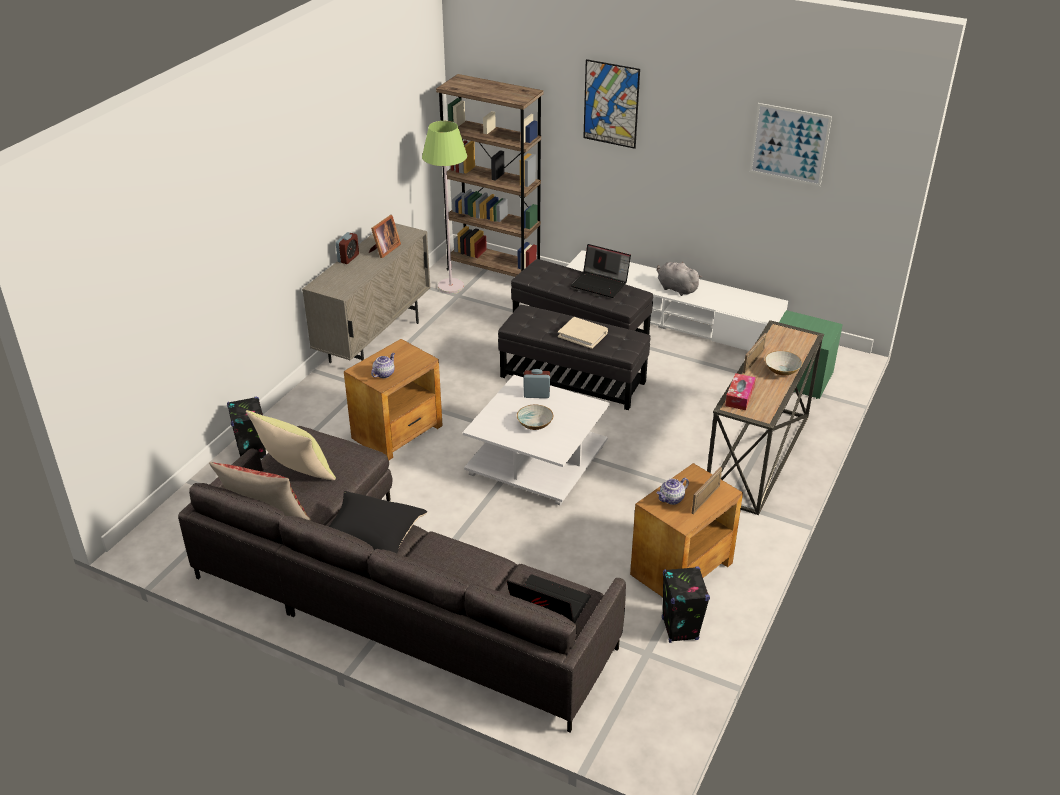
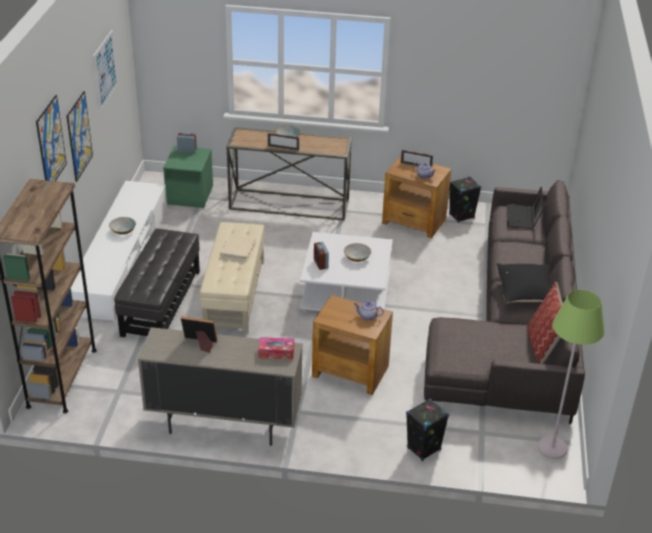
camera: 110 degrees left, 0 degrees up
yellow pillow [246,410,336,480] -> none
alarm clock [336,232,359,264] -> alarm clock moved to [177,132,197,153]
green floor lamp [422,121,467,294] -> green floor lamp moved to [538,290,604,459]
black ottoman [498,305,650,410] -> beige ottoman [200,222,265,333]
laptop [571,244,631,298] -> none
grey plush toy [657,262,702,296] -> bowl [109,217,136,235]
tissue box [725,373,756,410] -> tissue box moved to [258,337,294,360]
none -> picture [67,91,93,182]

